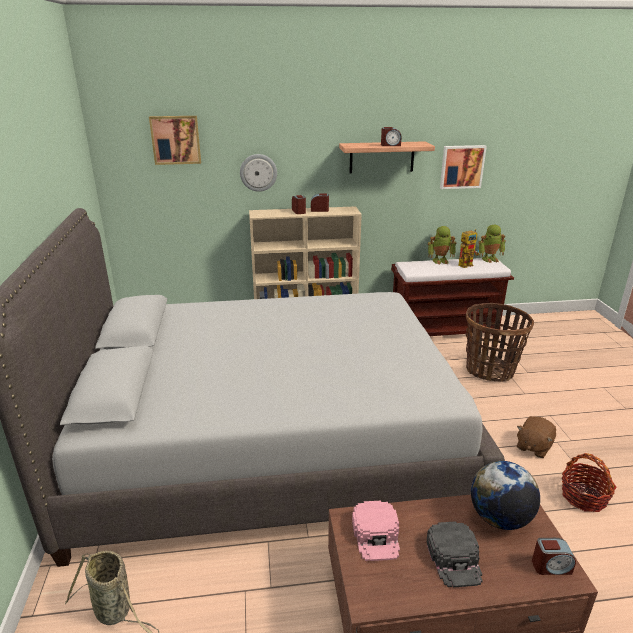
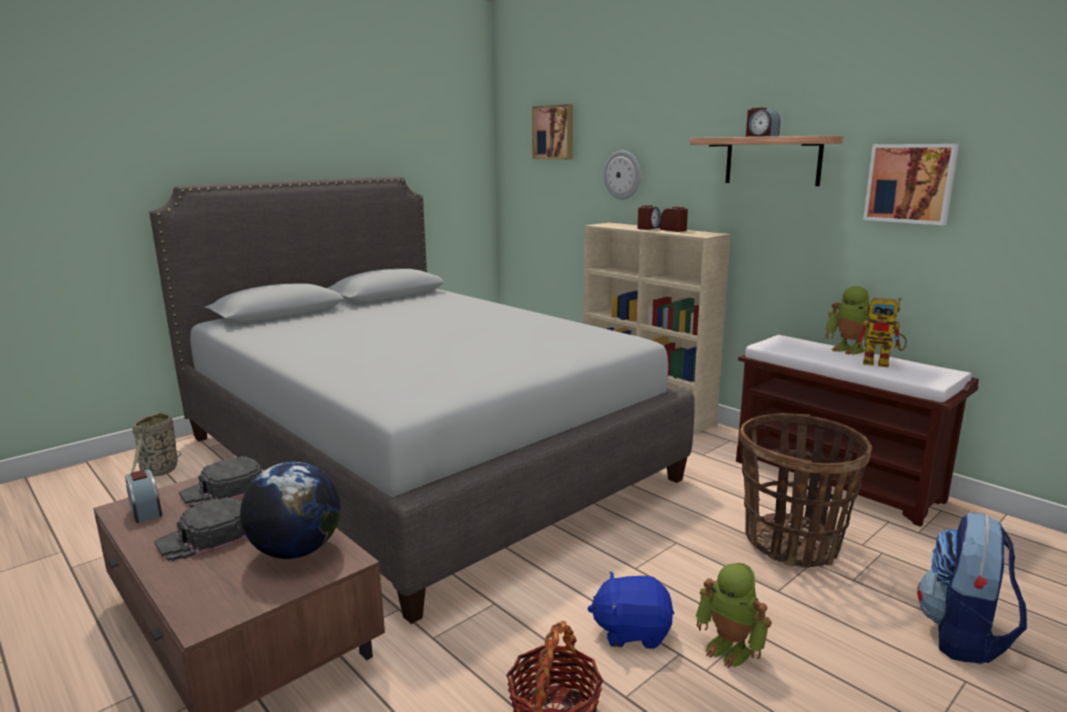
camera: 55 degrees right, 10 degrees down
pink cap [352,501,400,561] -> black cap [179,456,262,508]
toy robot [478,225,506,263] -> toy robot moved to [696,563,772,668]
brown plush toy [517,416,556,458] -> blue plush toy [588,571,674,649]
alarm clock [532,538,576,575] -> alarm clock moved to [125,470,162,523]
none -> backpack [917,513,1027,664]

